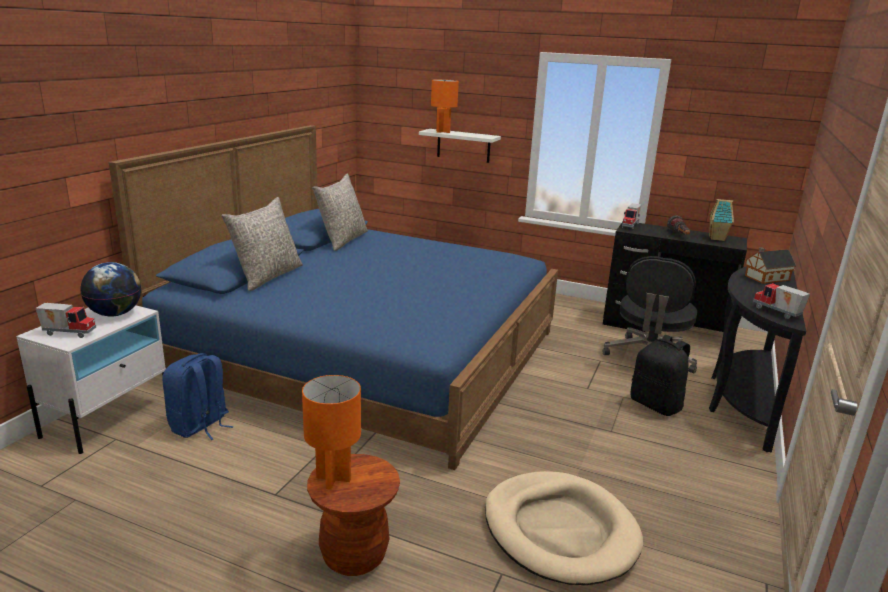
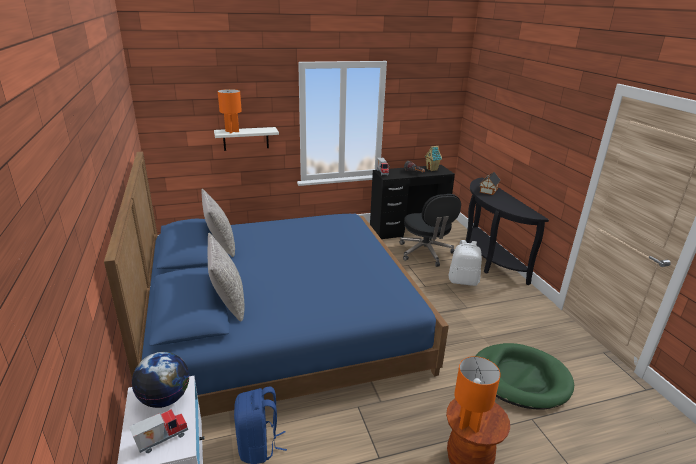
camera: 40 degrees left, 5 degrees up
beige dog bed [485,471,643,585] -> green dog bed [476,343,574,410]
black backpack [631,335,690,416] -> white backpack [449,240,482,286]
toy truck [753,283,810,319] -> none

